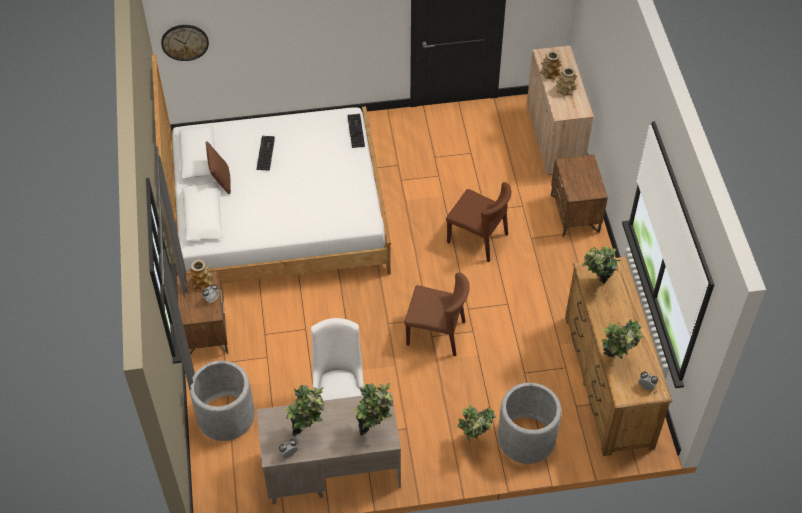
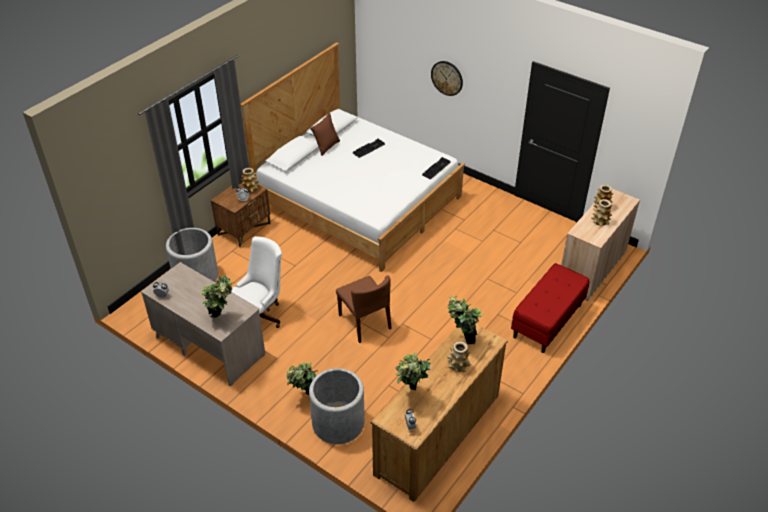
camera: 45 degrees right, 10 degrees down
wall clock [161,25,209,61] -> wall clock moved to [431,61,463,96]
potted plant [284,385,324,436] -> none
brown chair [446,182,511,262] -> none
brown nightstand [551,154,608,238] -> red bench [511,263,590,353]
none -> vase [447,342,470,373]

